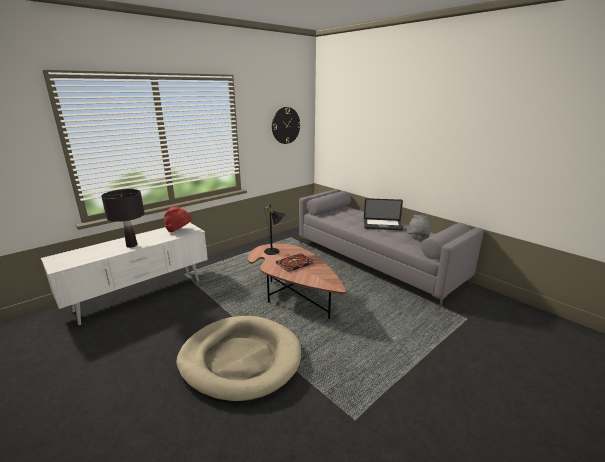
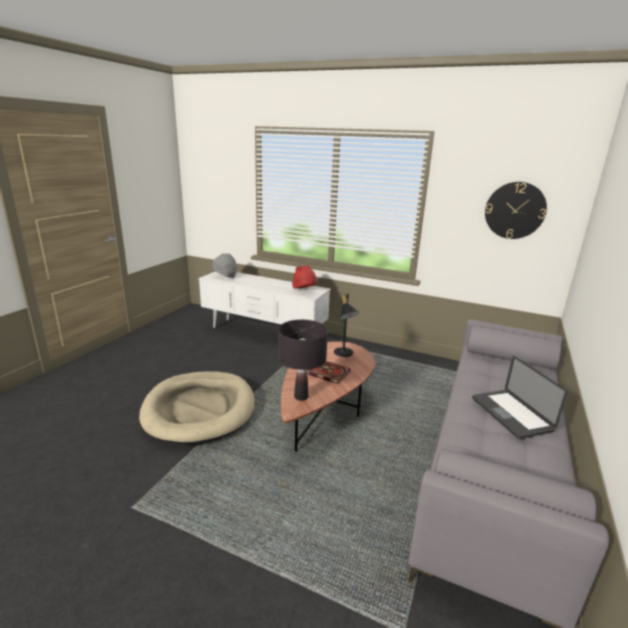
camera: 65 degrees right, 0 degrees up
black table lamp [101,189,145,248] -> black table lamp moved to [278,320,328,401]
grey hat [407,215,431,235] -> grey hat moved to [211,253,237,278]

